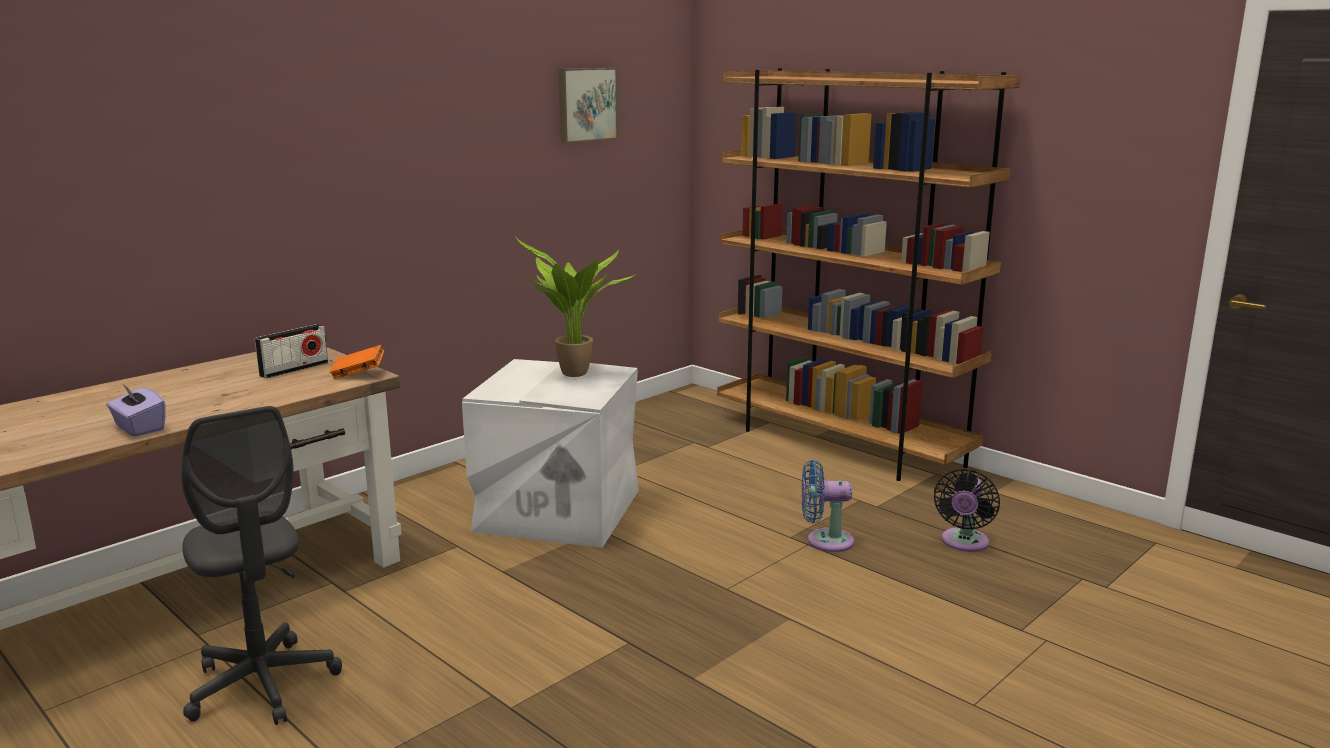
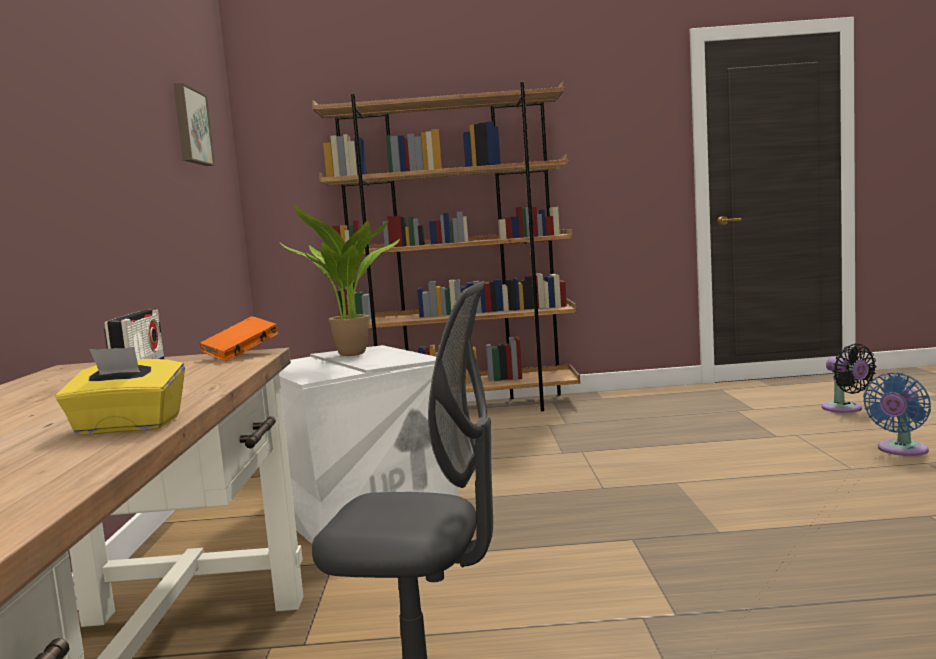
camera: 45 degrees left, 10 degrees down
purple tissue box [107,383,165,437] -> yellow tissue box [56,347,185,435]
blue fan [802,460,854,552] -> blue fan moved to [863,372,931,456]
black fan [934,469,1000,552] -> black fan moved to [822,343,877,413]

